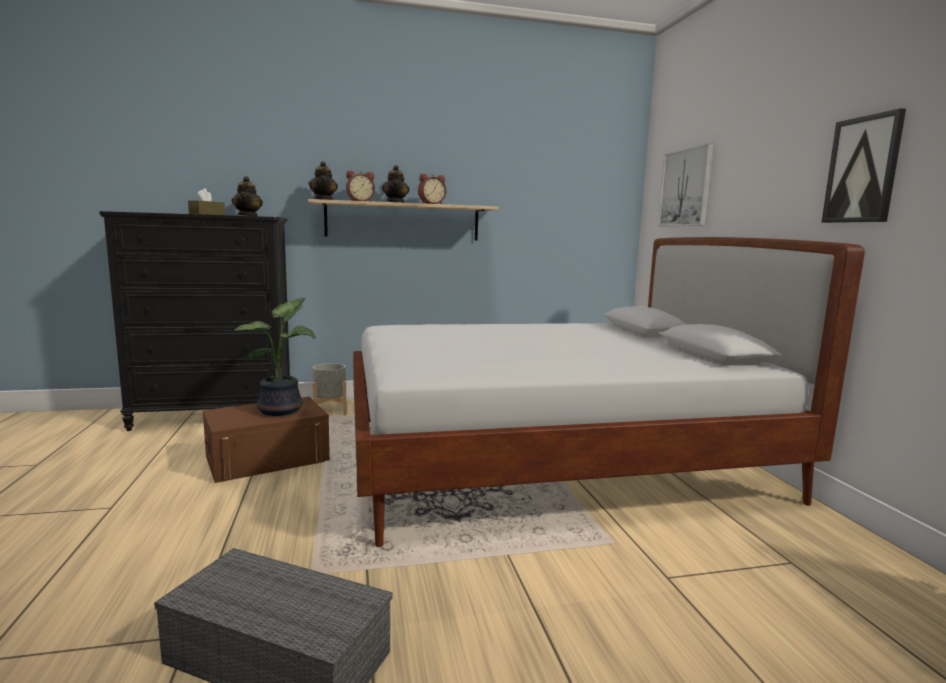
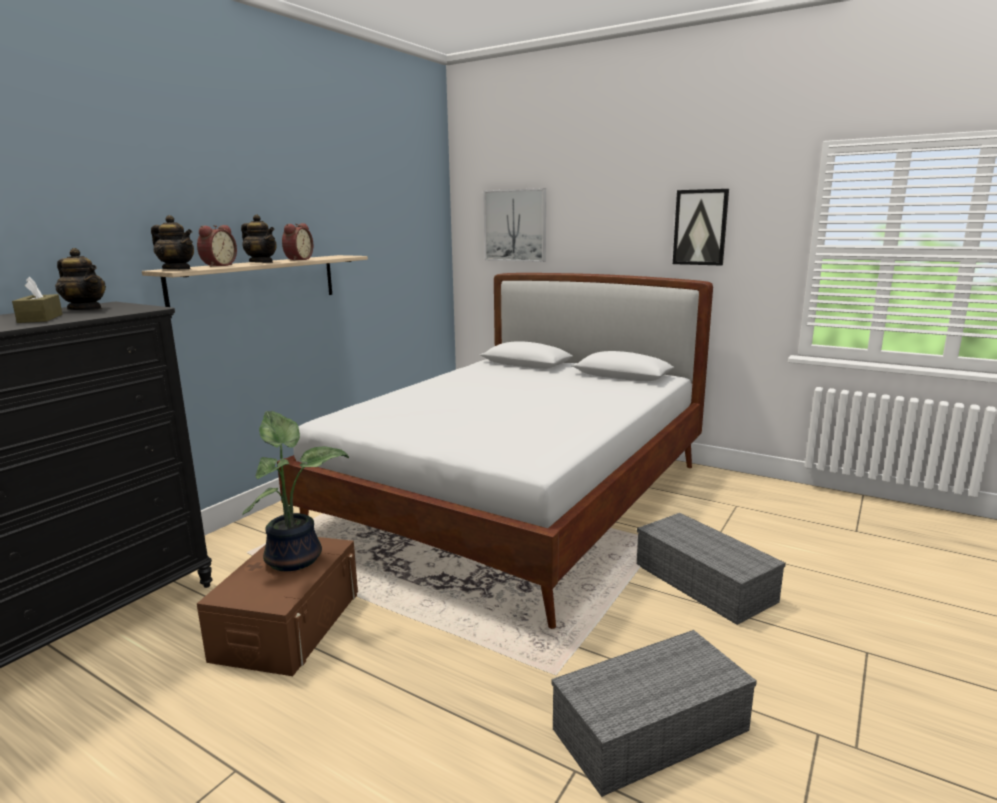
camera: 45 degrees left, 5 degrees up
grey planter [312,363,347,415] -> none
none -> grey storage box [637,513,786,625]

